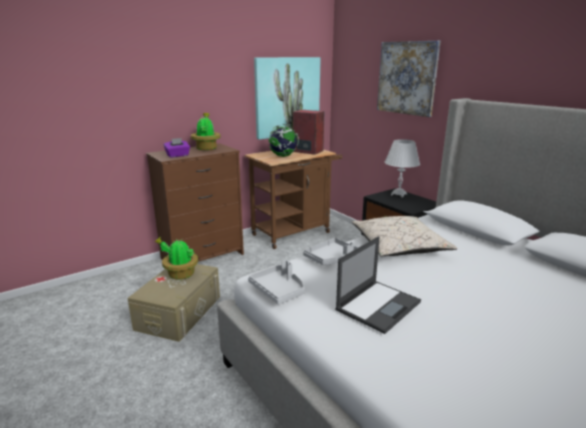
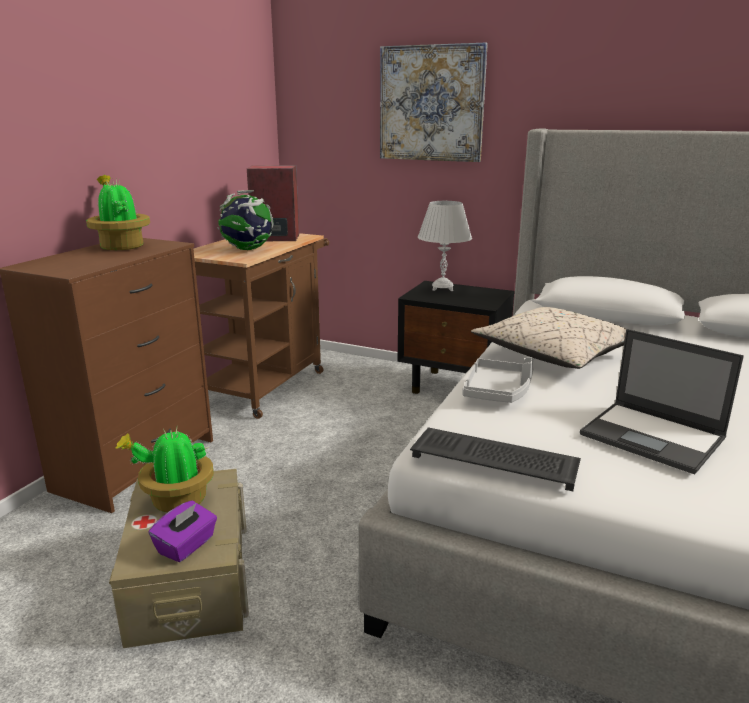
camera: 30 degrees left, 0 degrees up
purple tissue box [163,138,190,157] -> purple tissue box moved to [149,500,217,562]
grey tray [248,260,305,304] -> keyboard [410,427,581,492]
picture [254,57,321,140] -> none
laptop [335,236,421,334] -> laptop turned 120 degrees clockwise [580,329,744,474]

